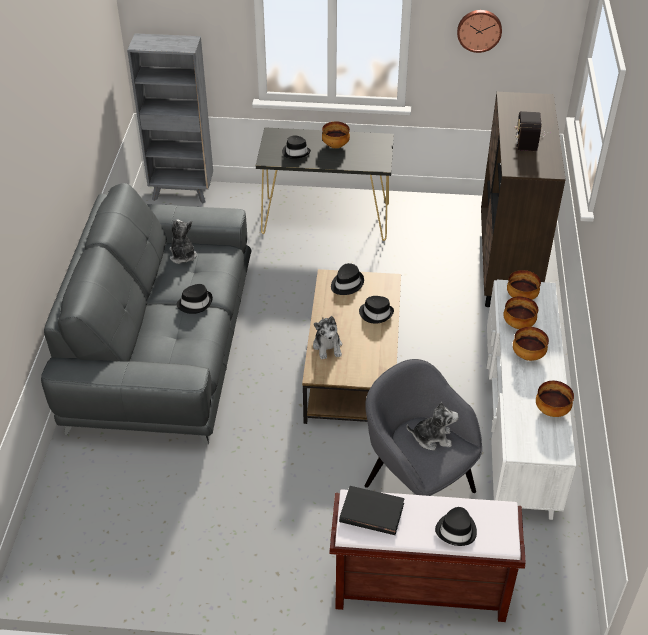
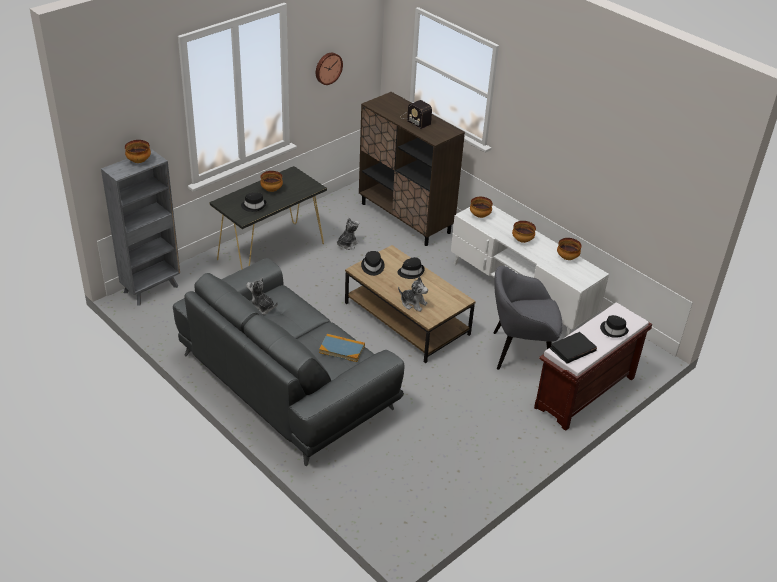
camera: 50 degrees left, 5 degrees down
black hat [177,284,213,314] -> none
plush toy [406,401,459,451] -> plush toy moved to [337,218,360,250]
bowl [503,296,538,329] -> bowl moved to [125,140,151,163]
none -> book [319,334,365,362]

